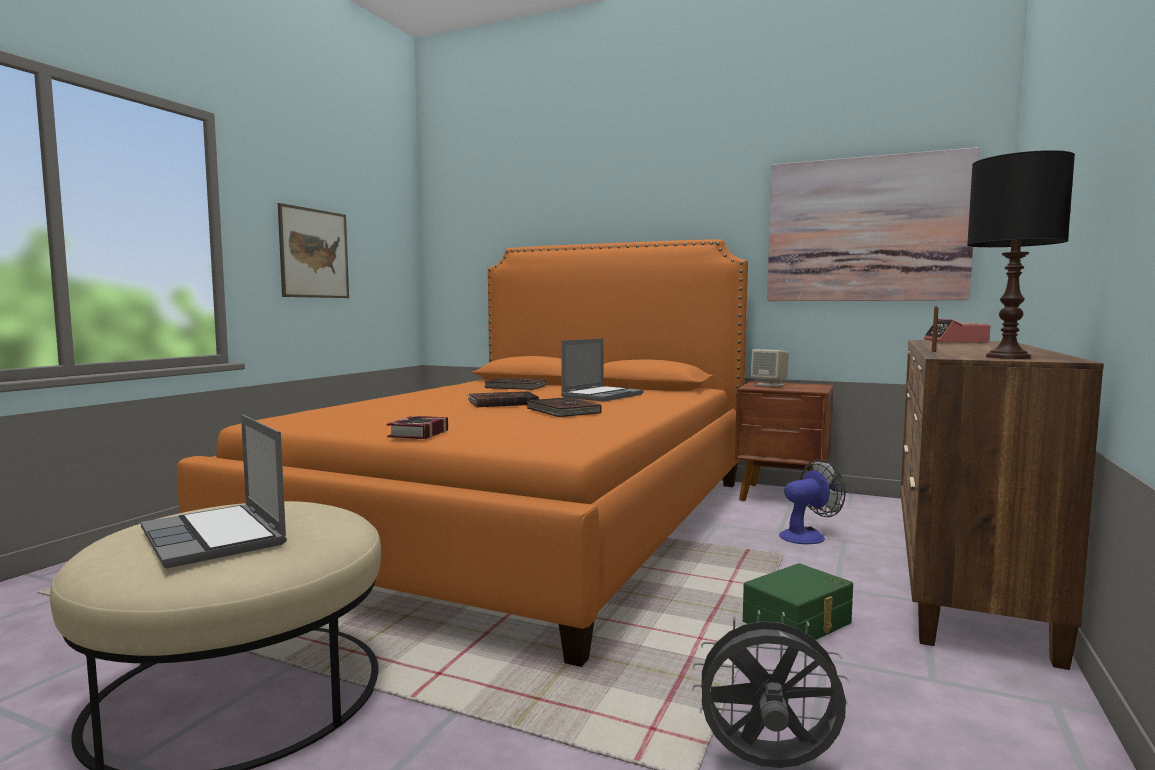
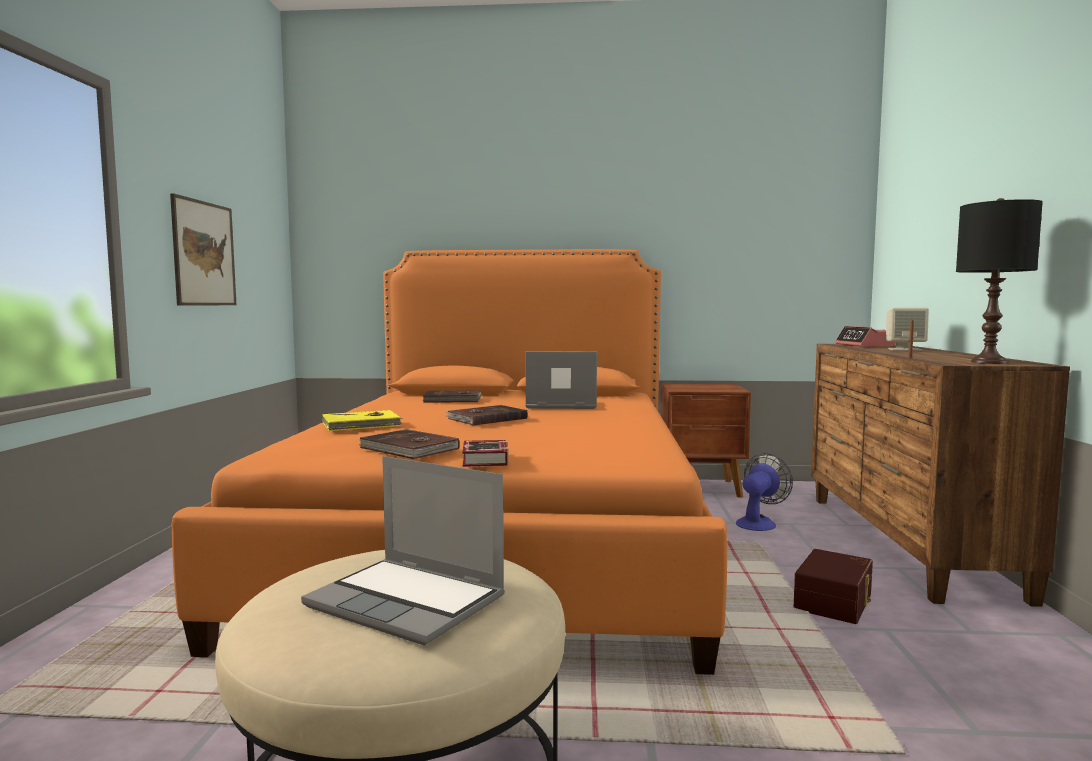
camera: 20 degrees left, 0 degrees up
brown book [527,397,602,417] -> brown book moved to [359,429,460,459]
laptop [561,338,643,402] -> laptop turned 105 degrees counterclockwise [525,351,597,409]
grey fan [692,610,850,768] -> none
green storage box [743,563,853,640] -> brown storage box [794,549,873,624]
beige speaker [750,349,789,387] -> beige speaker moved to [886,308,929,351]
picture [767,147,979,301] -> none
none -> yellow book [323,410,403,431]

